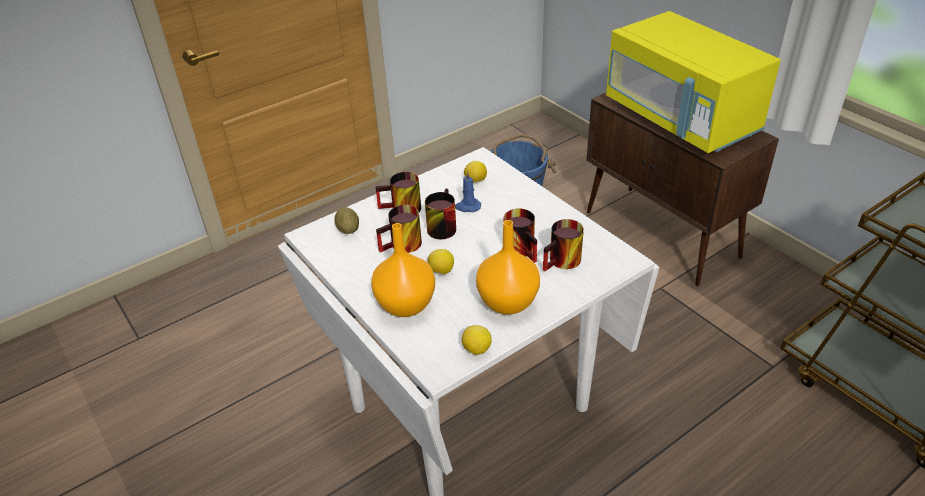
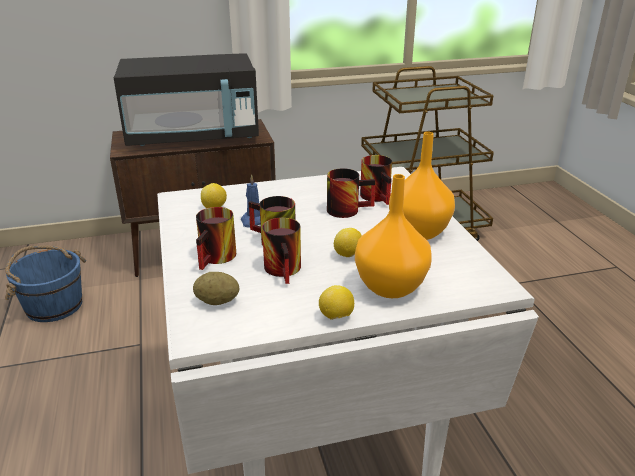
camera: 70 degrees left, 10 degrees down
lemon [462,325,492,355] -> lemon moved to [319,285,354,320]
yellow microwave [606,11,781,153] -> black microwave [114,53,259,146]

